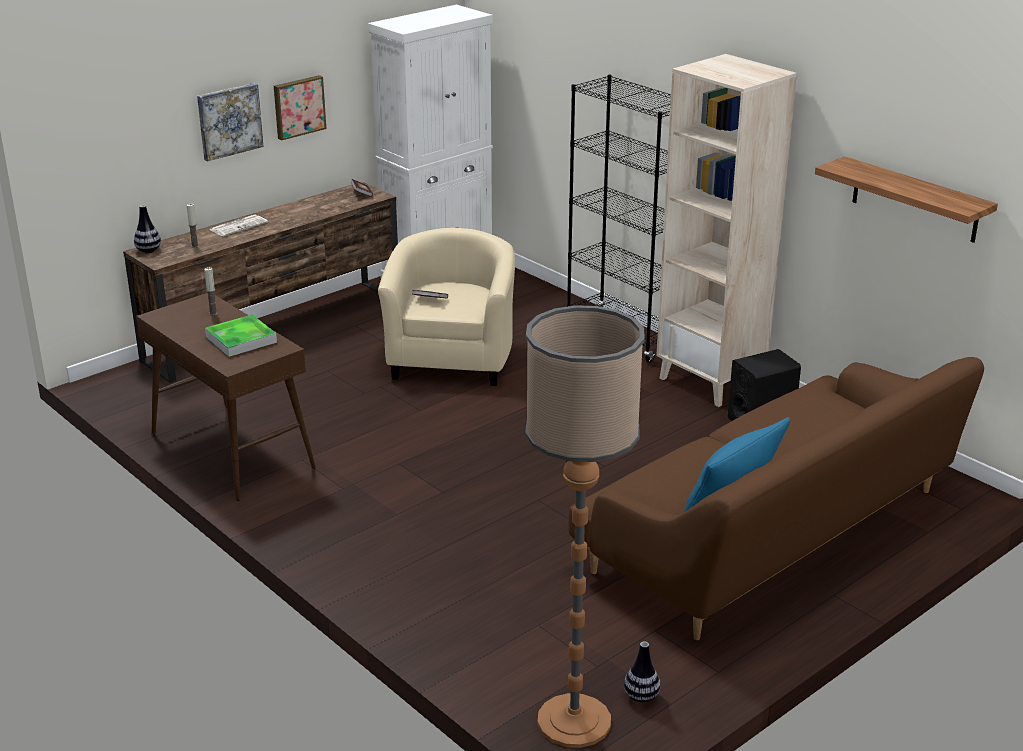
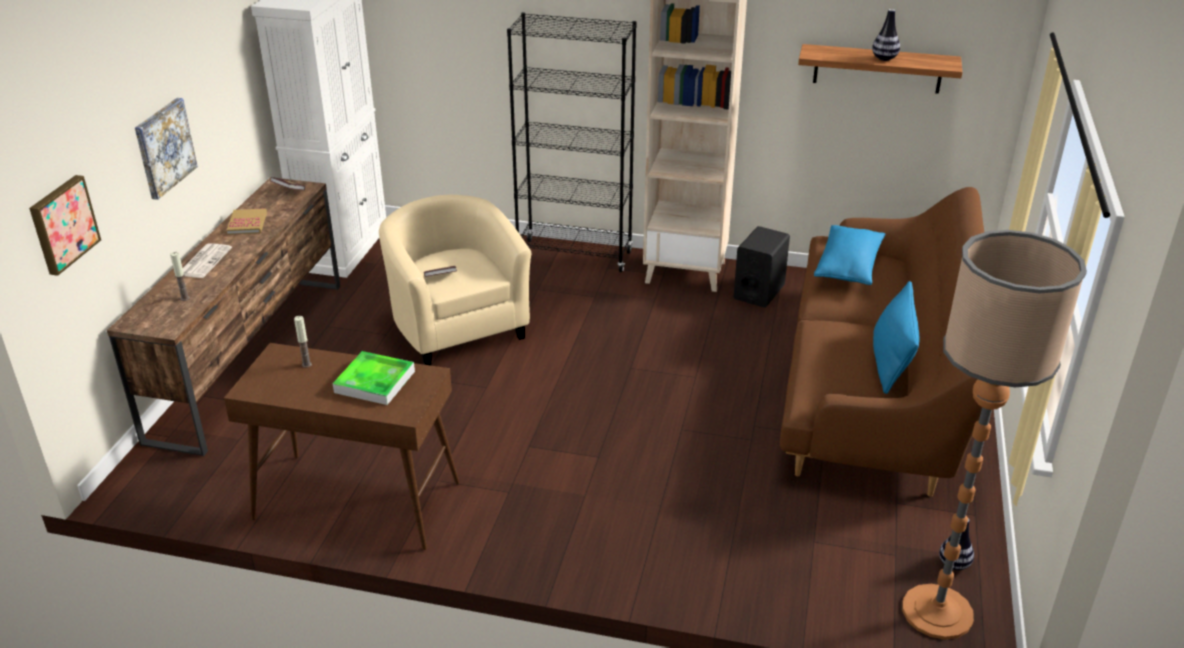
camera: 35 degrees left, 5 degrees up
vase [134,205,161,253] -> vase moved to [872,9,900,61]
picture [274,75,326,140] -> picture moved to [29,175,101,276]
none -> book [227,208,267,235]
none -> blue pillow [814,225,886,285]

